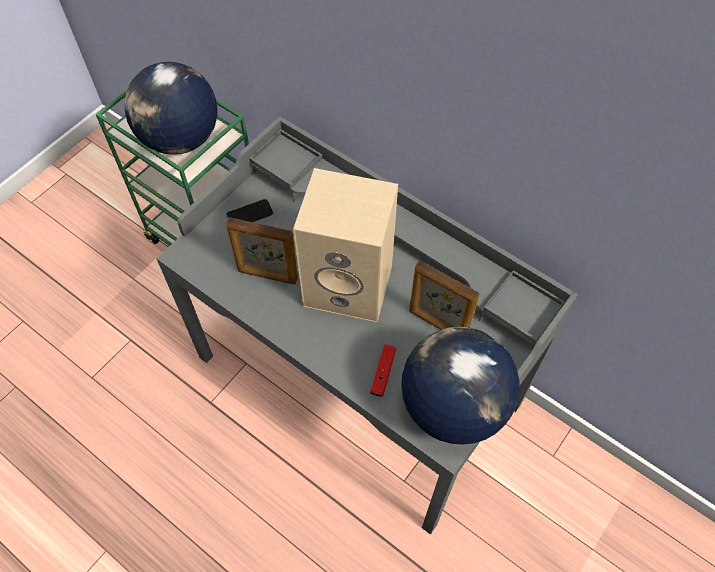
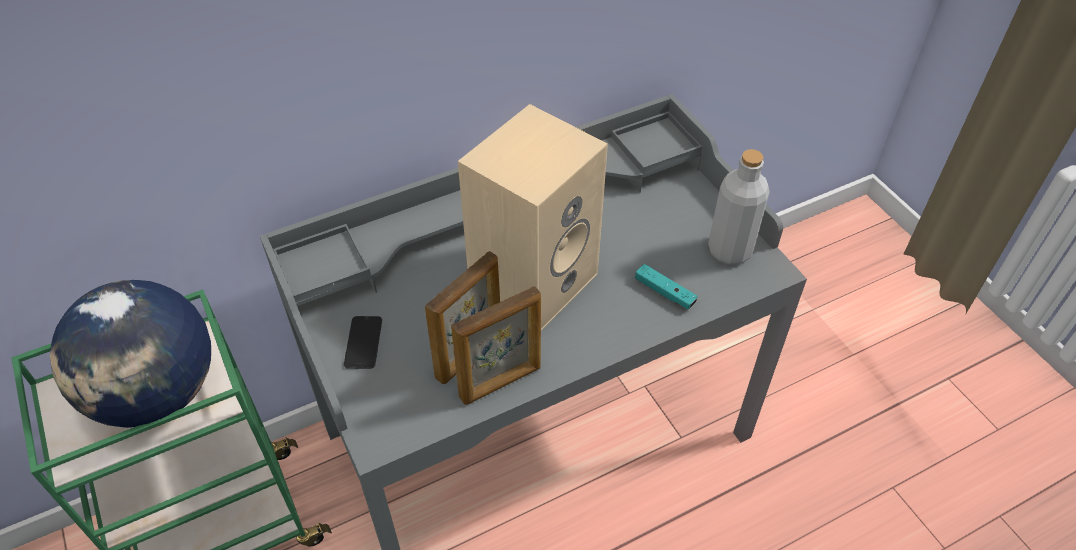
camera: 65 degrees left, 10 degrees down
red game controller [370,345,396,397] -> turquoise game controller [635,264,698,310]
globe [401,327,520,445] -> grey bottle [708,149,770,265]
picture frame [409,260,480,330] -> picture frame moved to [451,286,541,405]

